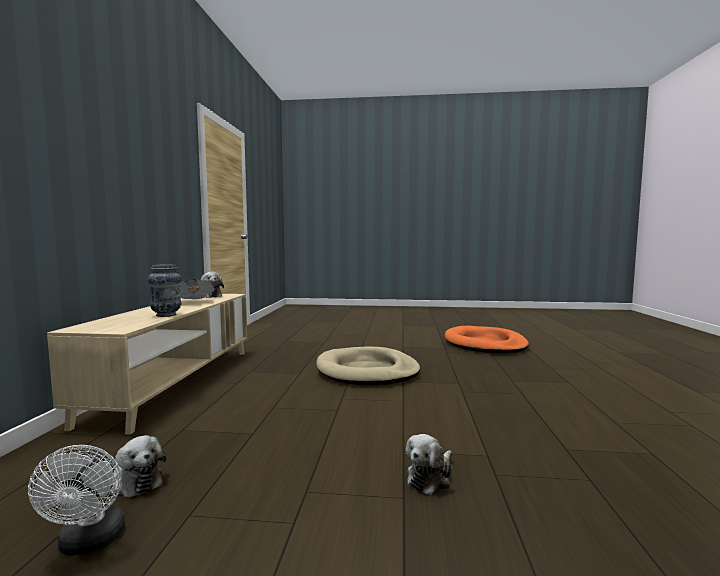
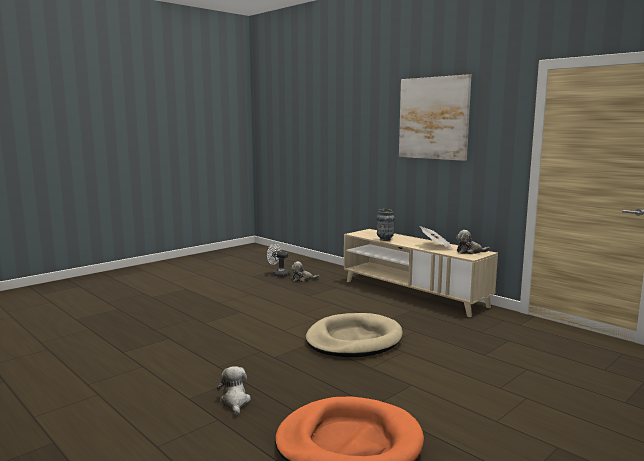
camera: 130 degrees right, 5 degrees up
plush toy [406,434,452,496] -> plush toy moved to [217,366,251,415]
none -> picture [399,74,471,161]

